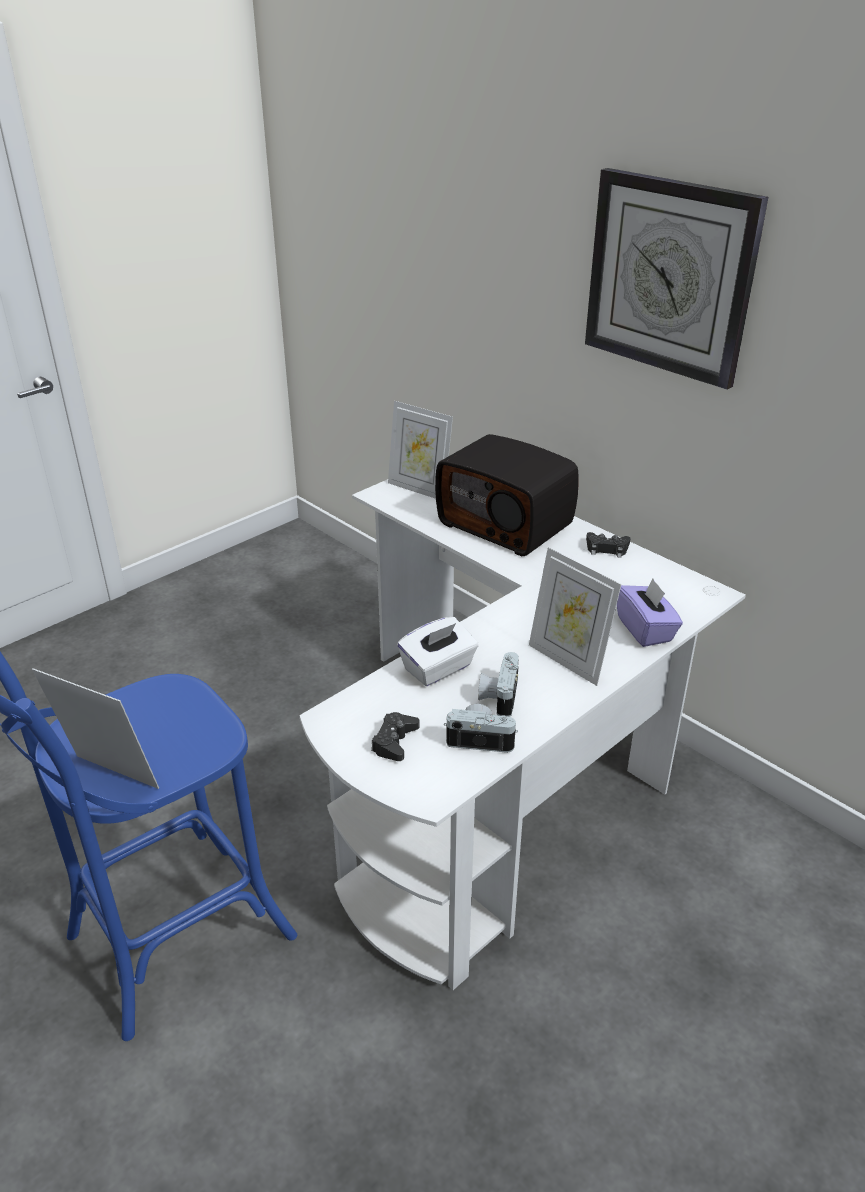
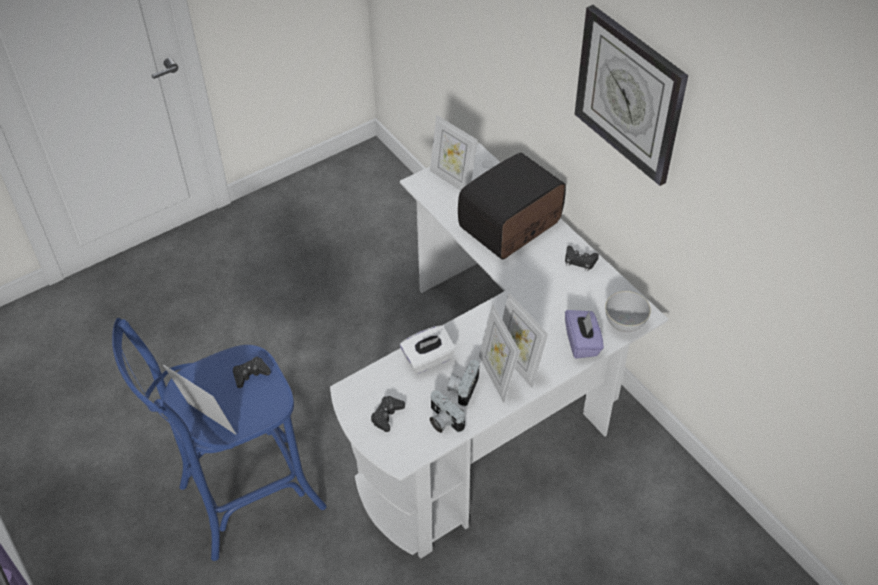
camera: 10 degrees right, 15 degrees up
radio [435,434,579,556] -> radio turned 90 degrees clockwise [458,153,566,259]
camera [444,704,518,753] -> camera turned 150 degrees counterclockwise [430,390,465,433]
none -> black game controller [233,357,271,388]
none -> picture frame [479,304,520,403]
none -> grey bowl [605,291,651,332]

